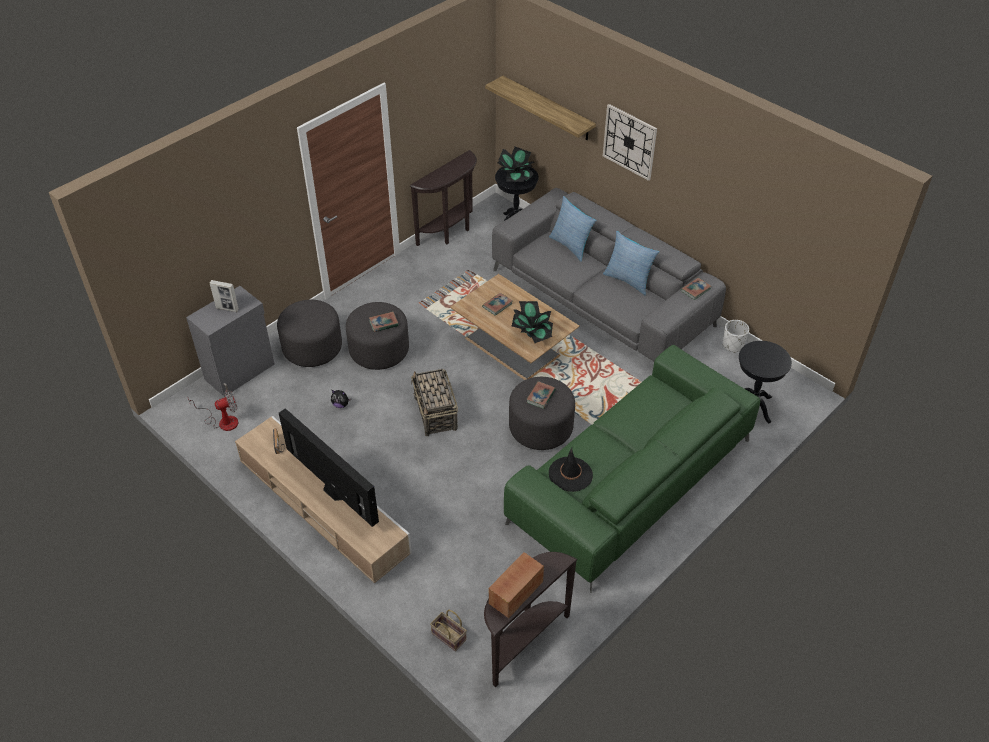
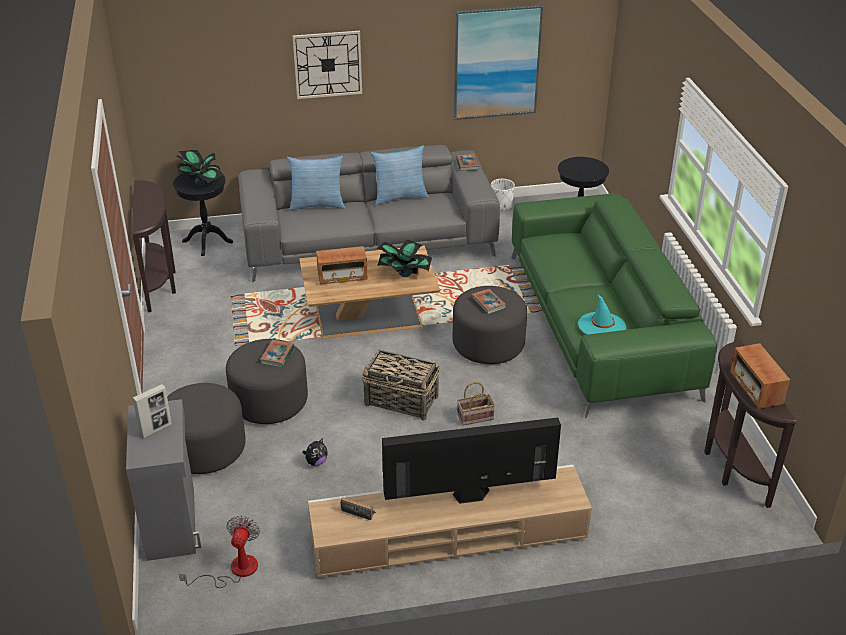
camera: 55 degrees left, 10 degrees down
basket [430,610,467,652] -> basket moved to [457,382,495,426]
book [482,293,513,316] -> radio [316,246,368,285]
shelf [485,76,596,140] -> none
black hat [549,448,593,492] -> turquoise hat [578,294,626,335]
none -> picture [454,4,543,120]

